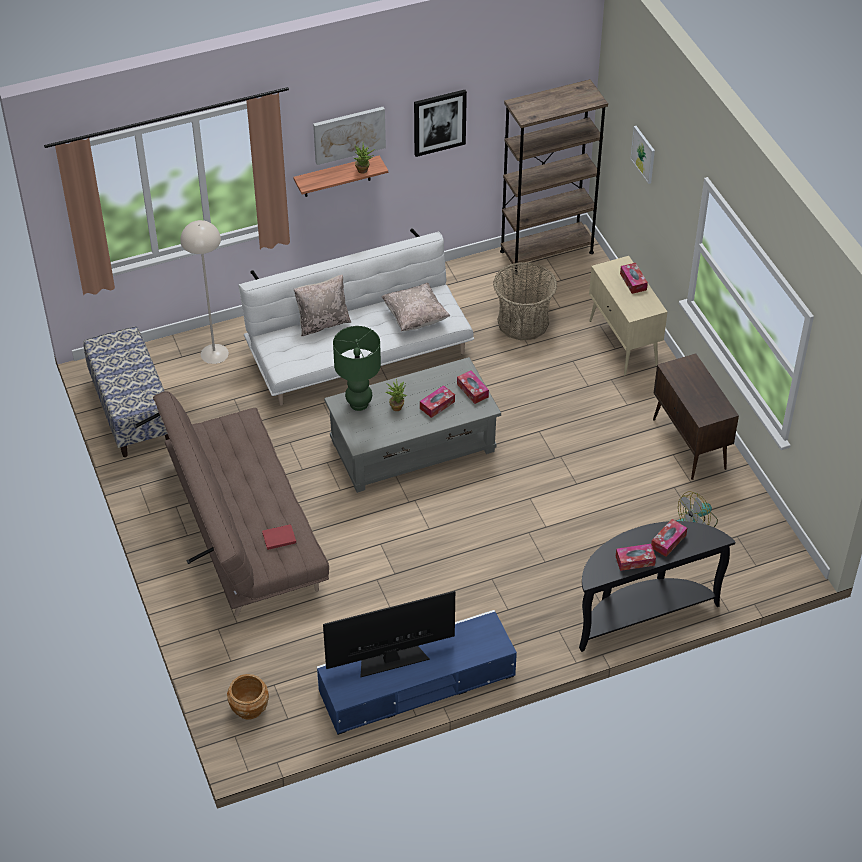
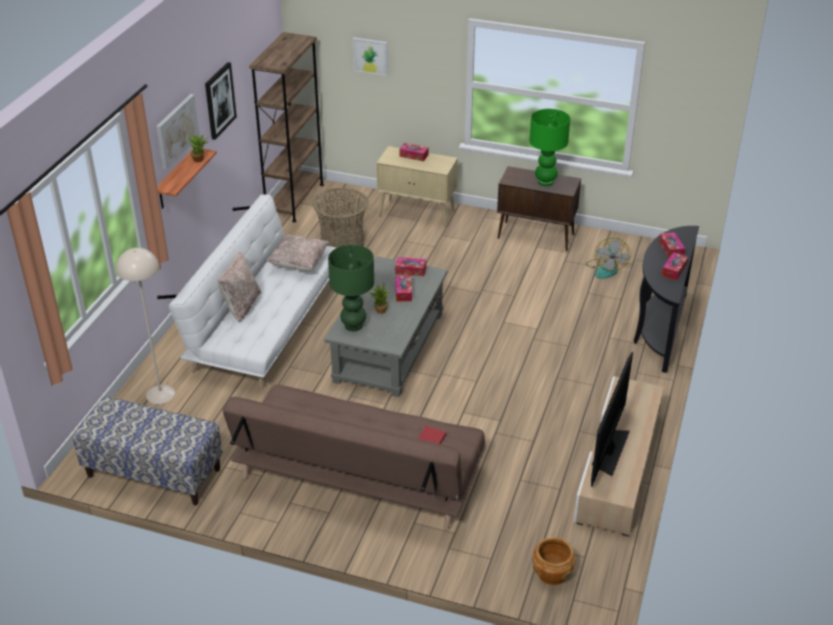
camera: 50 degrees left, 10 degrees down
blue tv stand [317,610,517,735] -> beige tv stand [574,376,664,536]
none -> green table lamp [530,109,570,186]

